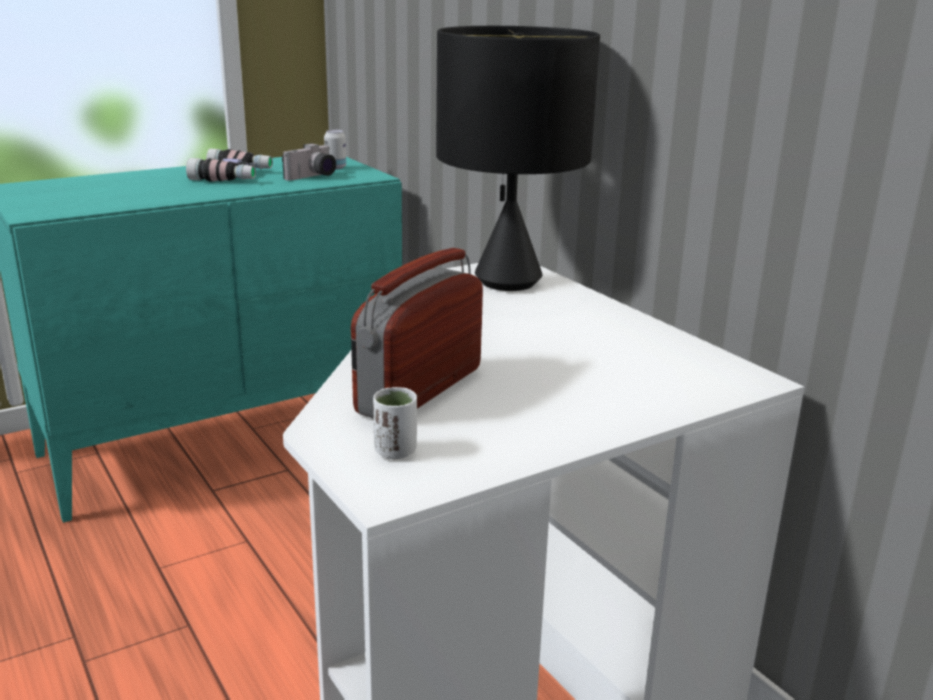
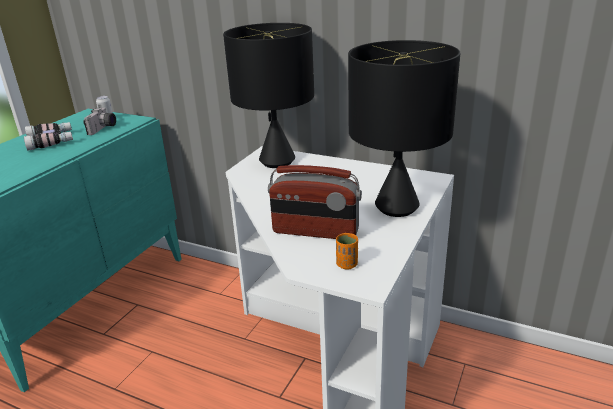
camera: 30 degrees left, 5 degrees up
radio [351,248,483,418] -> radio turned 75 degrees counterclockwise [268,165,362,239]
white cup [373,387,417,459] -> orange cup [336,233,358,270]
none -> black table lamp [348,40,460,217]

